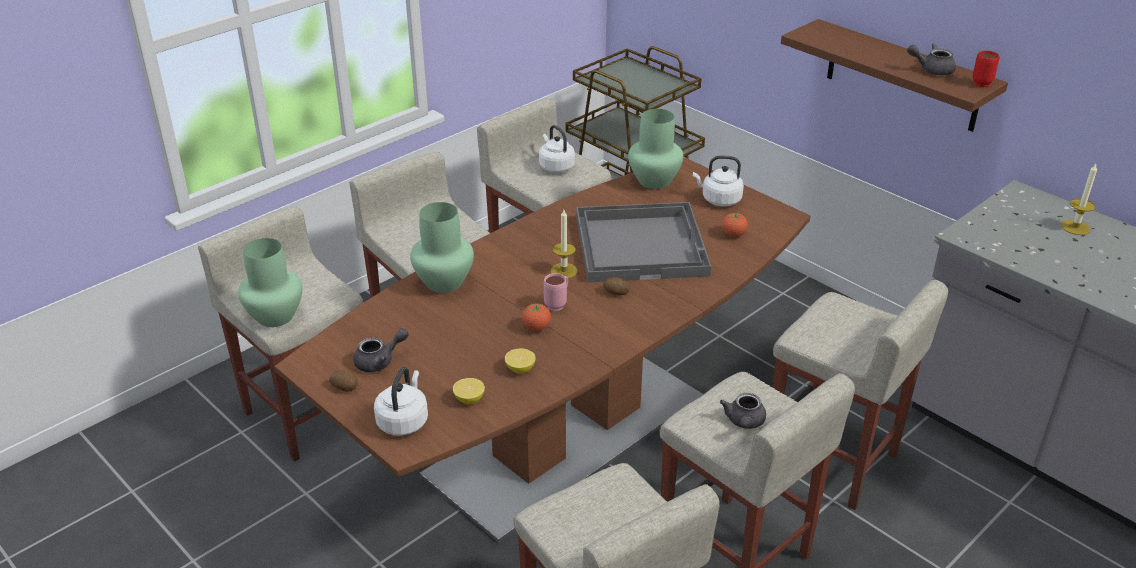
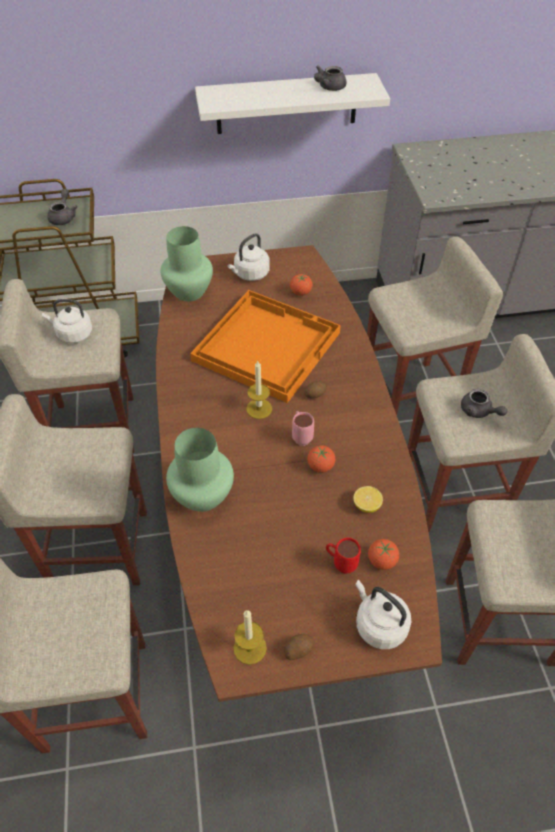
camera: 55 degrees left, 15 degrees up
green vase [238,238,302,327] -> none
grey teapot [353,328,409,372] -> grey teapot moved to [47,189,78,225]
lemon [453,378,485,404] -> tomato [368,539,399,570]
grey tray [576,202,711,283] -> orange tray [190,290,341,403]
brown shelf [781,19,1008,132] -> white shelf [195,73,390,134]
red mug [973,50,999,87] -> red mug moved to [326,538,361,574]
candle [1061,164,1097,235] -> candle moved to [233,610,267,665]

